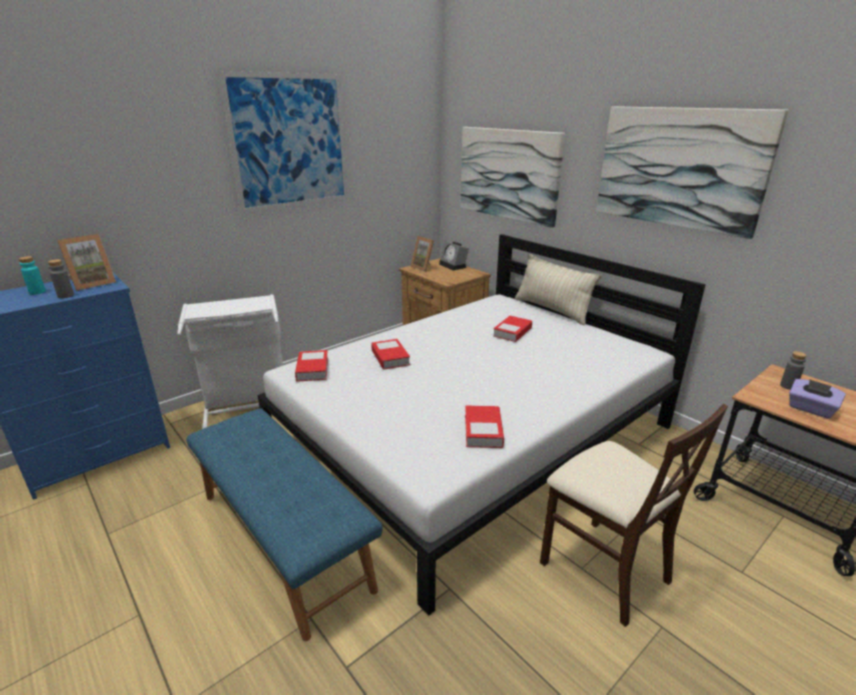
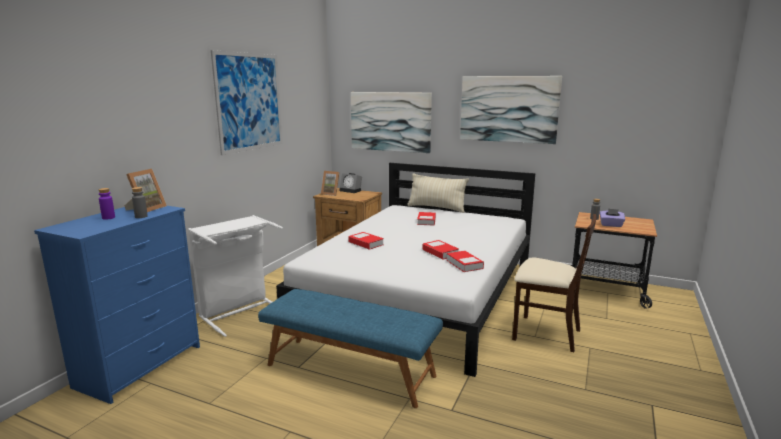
camera: 25 degrees left, 10 degrees down
turquoise bottle [19,256,46,295] -> purple bottle [98,188,115,220]
book [295,350,328,382] -> book moved to [422,240,459,260]

